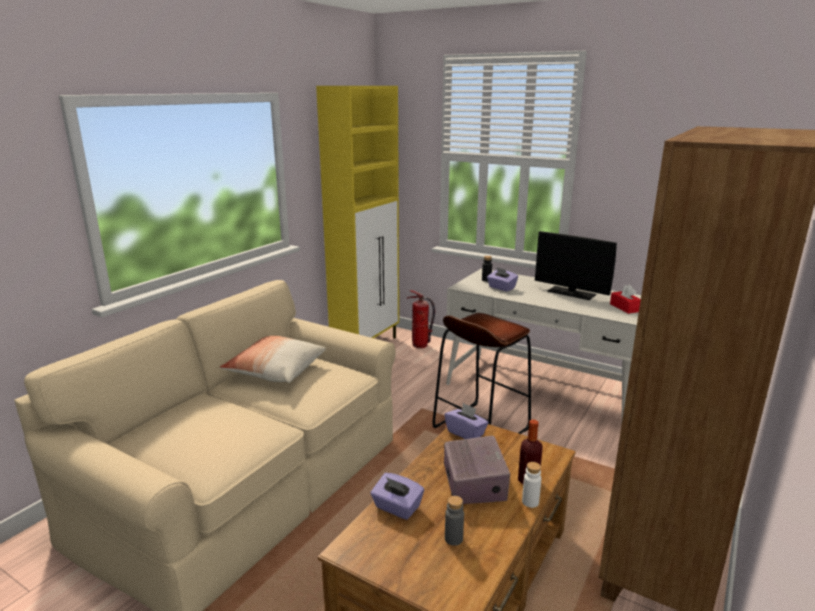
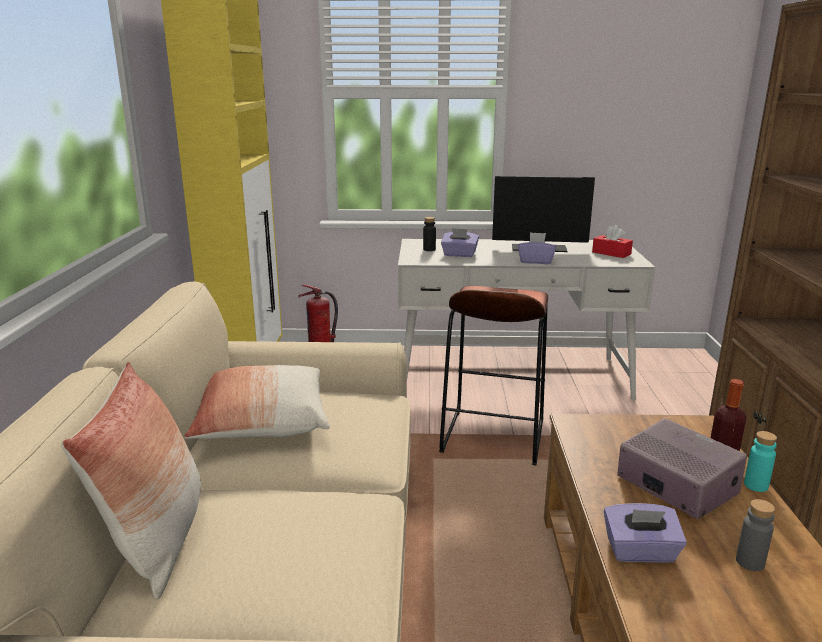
camera: 30 degrees left, 0 degrees up
purple tissue box [444,403,489,439] -> purple tissue box moved to [518,232,556,264]
white bottle [522,462,542,508] -> turquoise bottle [744,431,777,492]
none -> pillow [61,362,201,599]

